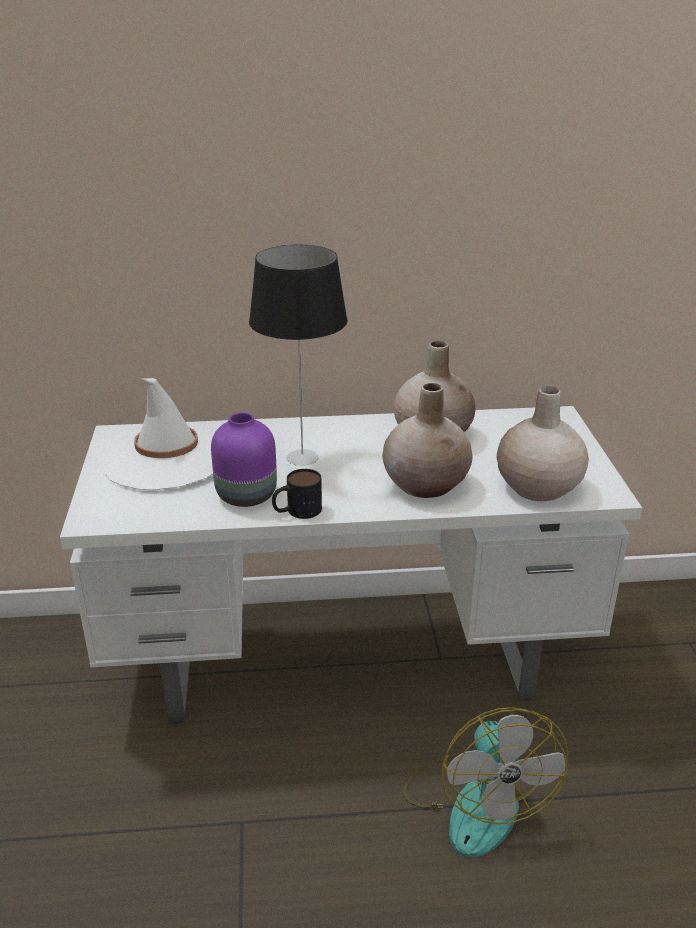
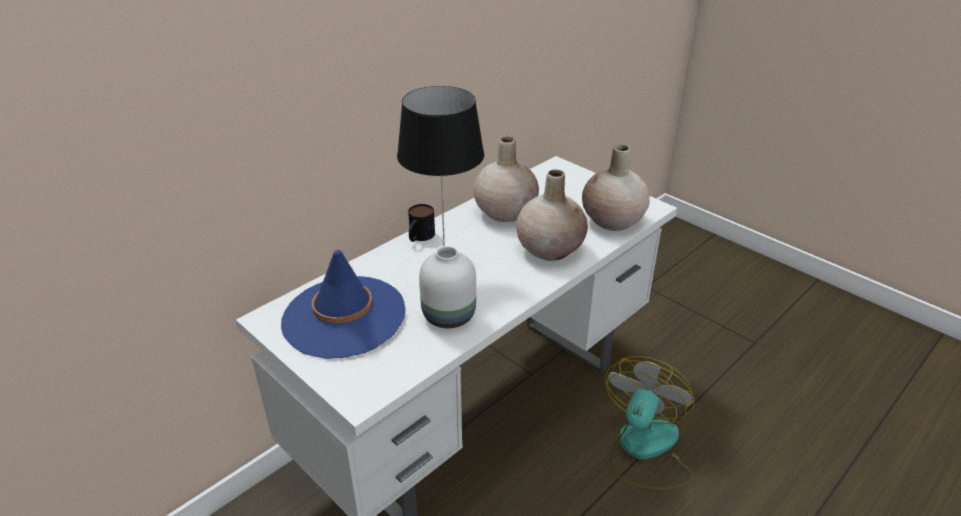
camera: 40 degrees left, 5 degrees up
white hat [101,378,216,490] -> blue hat [281,250,405,359]
purple vase [211,412,277,507] -> white vase [419,246,476,328]
mug [272,469,322,519] -> mug moved to [408,204,435,242]
fan [403,707,568,857] -> fan turned 105 degrees counterclockwise [605,356,695,490]

